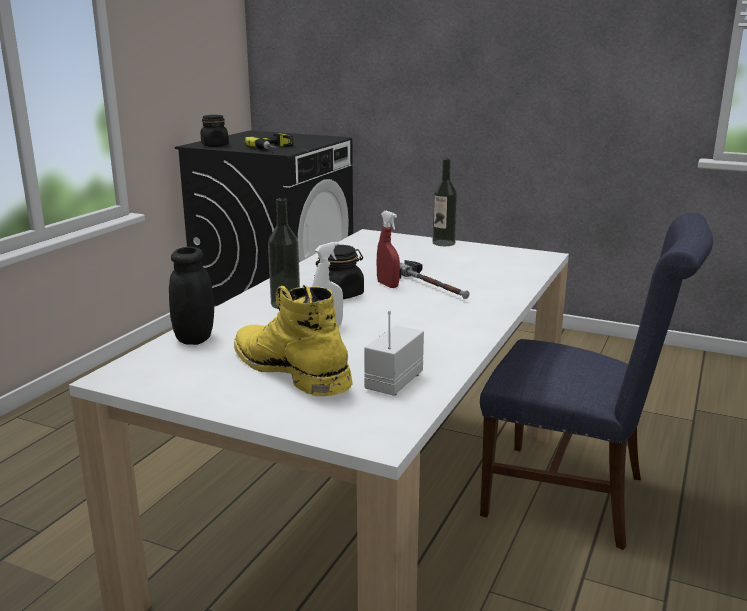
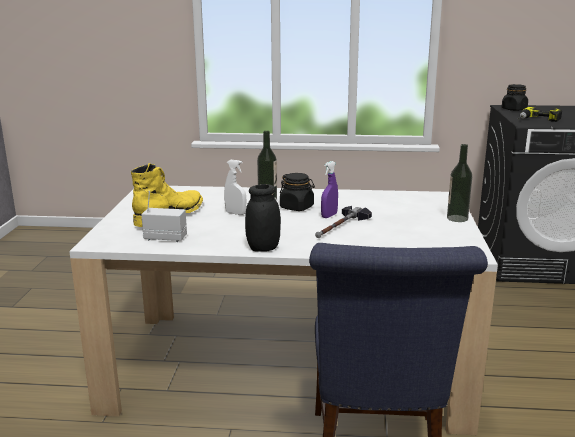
camera: 70 degrees right, 0 degrees up
black jar [169,247,214,345] -> black jar moved to [245,184,281,252]
red spray bottle [377,211,400,288] -> purple spray bottle [321,161,338,218]

